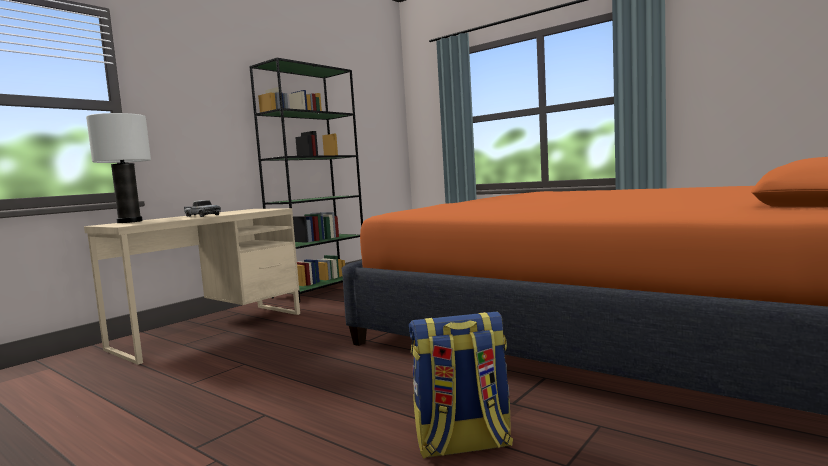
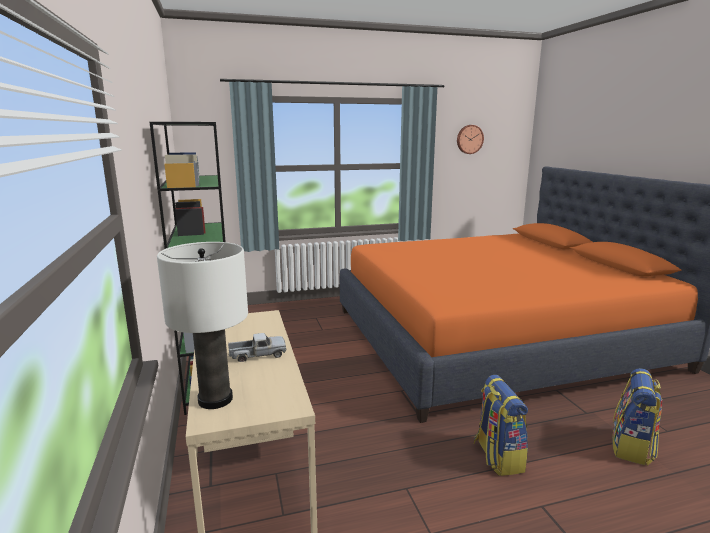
camera: 55 degrees left, 10 degrees up
none -> wall clock [457,125,484,154]
none -> backpack [474,375,528,476]

